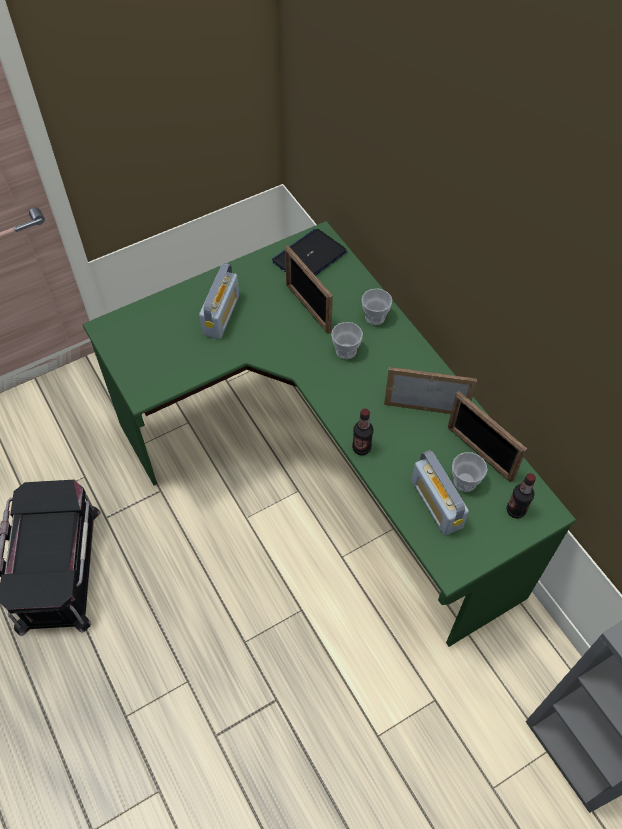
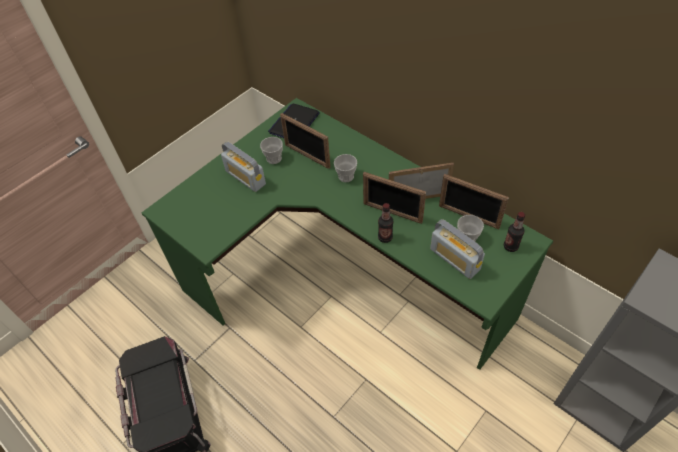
camera: 15 degrees left, 5 degrees down
radio [199,263,239,339] -> radio turned 135 degrees clockwise [221,141,266,192]
cup [362,288,392,325] -> cup moved to [260,137,283,164]
none -> picture frame [363,172,426,224]

